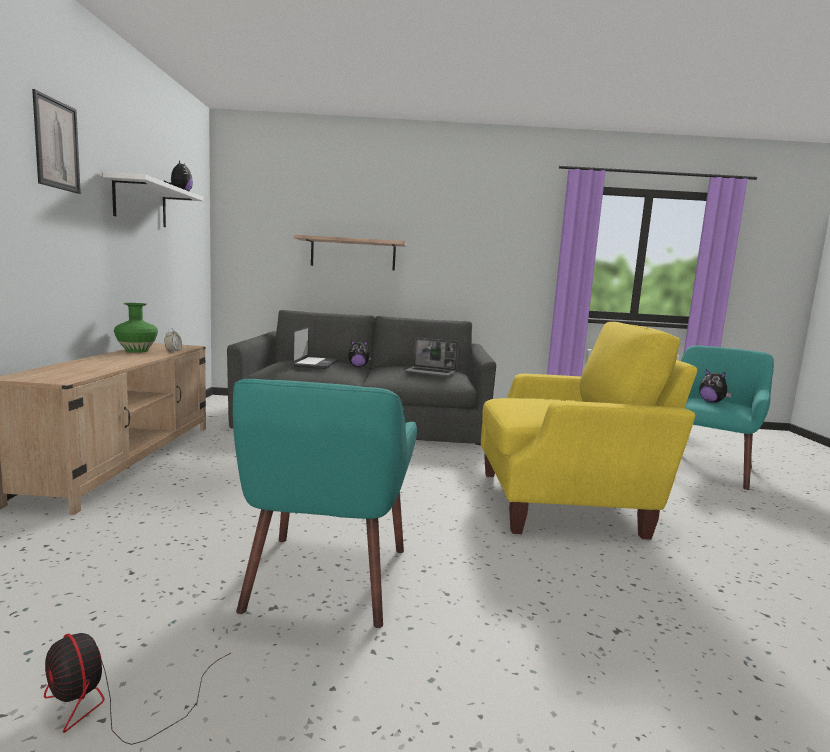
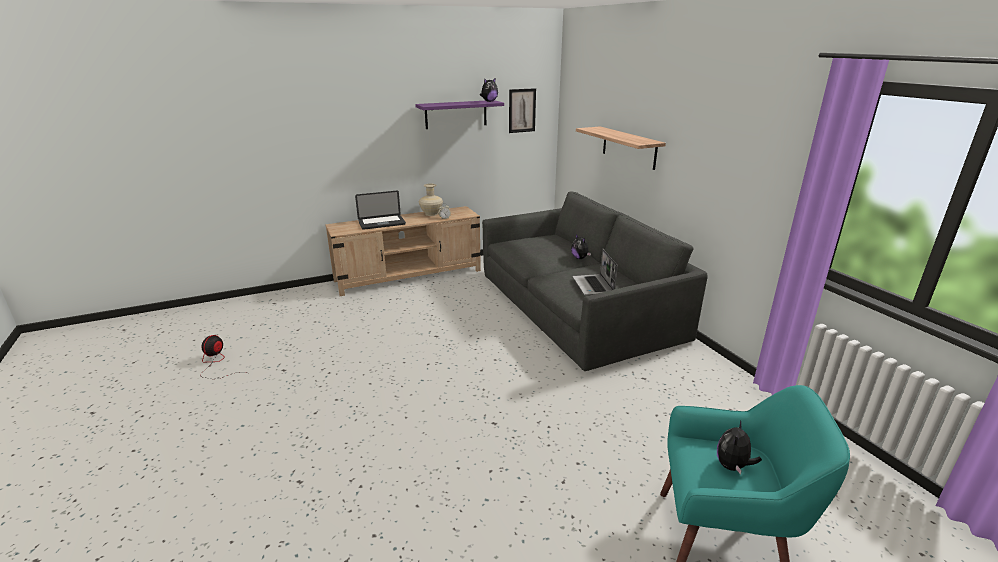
camera: 65 degrees right, 15 degrees up
picture [32,89,81,194] -> picture moved to [509,88,536,133]
white shelf [103,172,204,227] -> purple shelf [415,100,504,129]
green vase [114,303,158,353] -> beige vase [419,184,443,216]
turquoise armchair [233,379,417,628] -> none
laptop [293,326,338,369] -> laptop moved to [355,191,406,230]
yellow armchair [481,322,697,540] -> none

